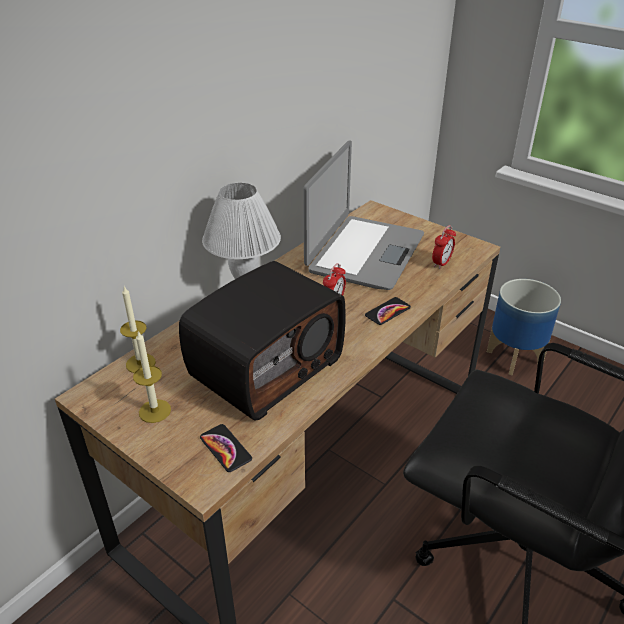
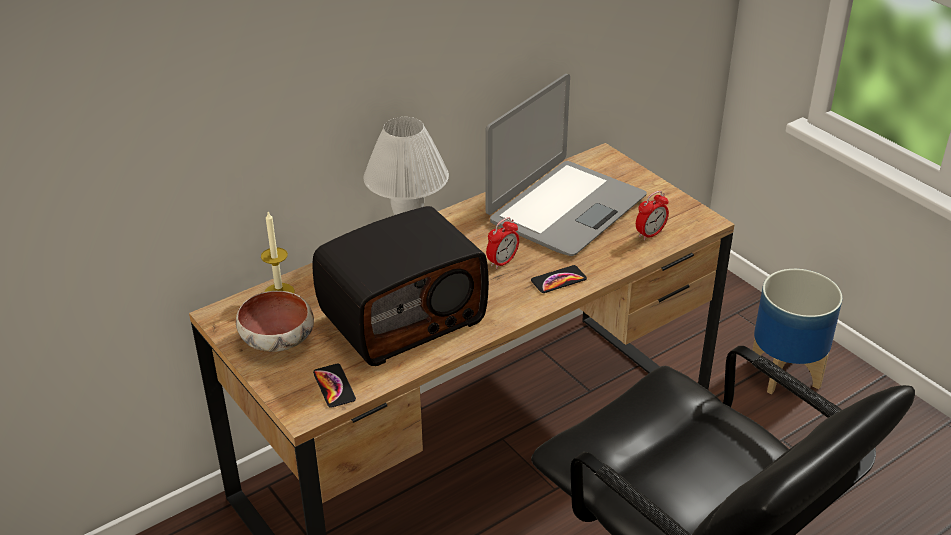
camera: 15 degrees right, 0 degrees up
candle [133,330,171,423] -> bowl [236,291,314,352]

